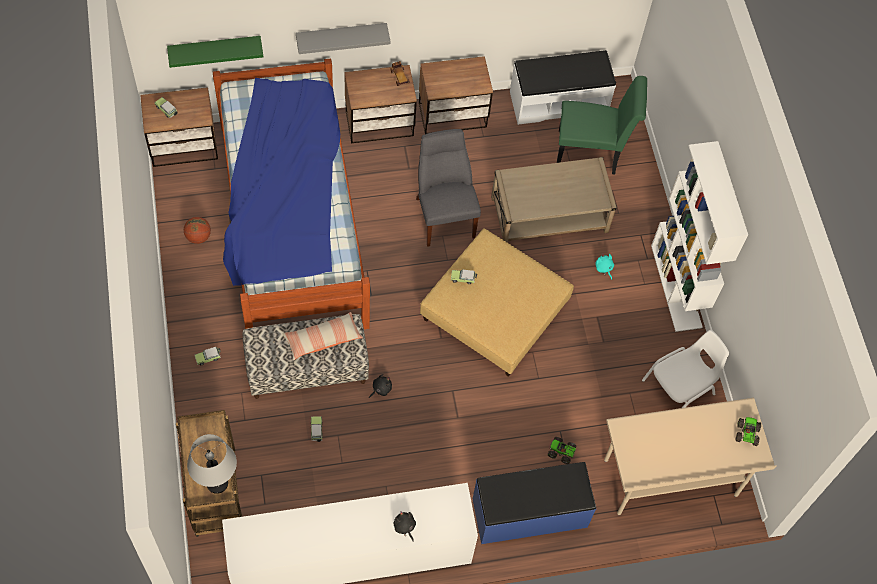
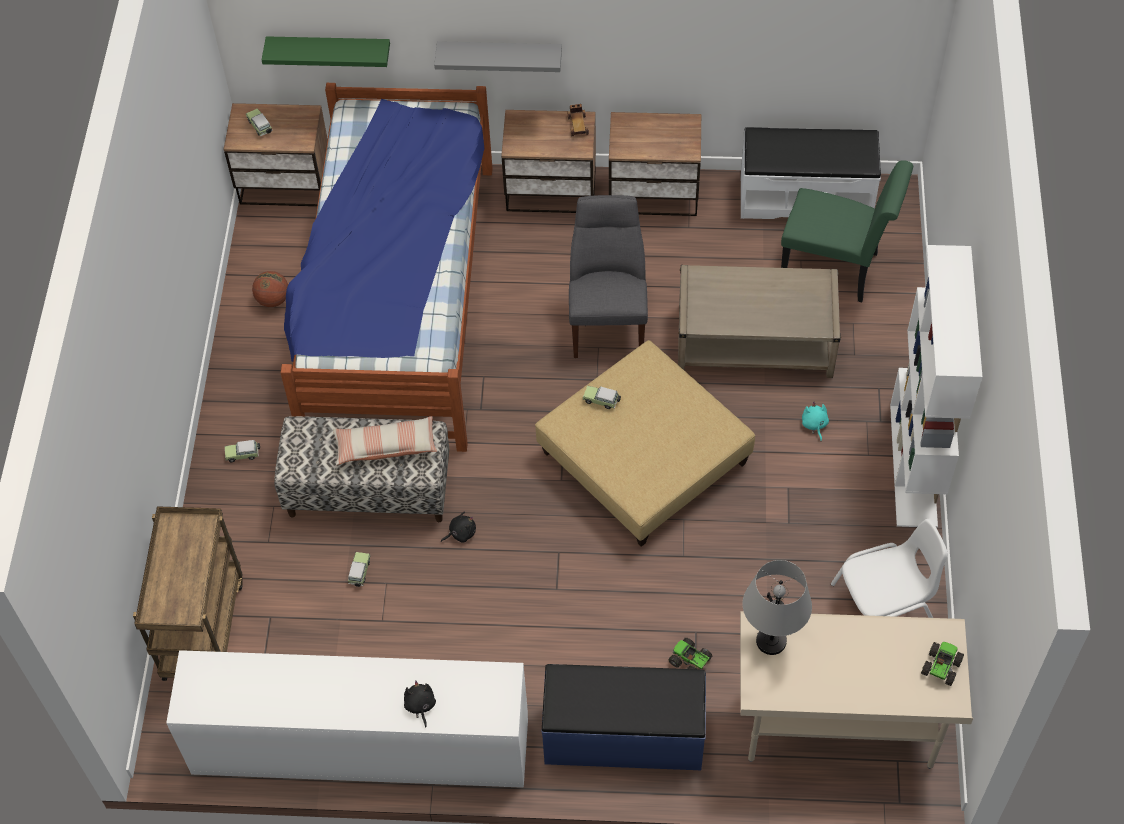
camera: 20 degrees right, 5 degrees down
grey table lamp [187,434,237,494] -> grey table lamp moved to [743,560,812,655]

